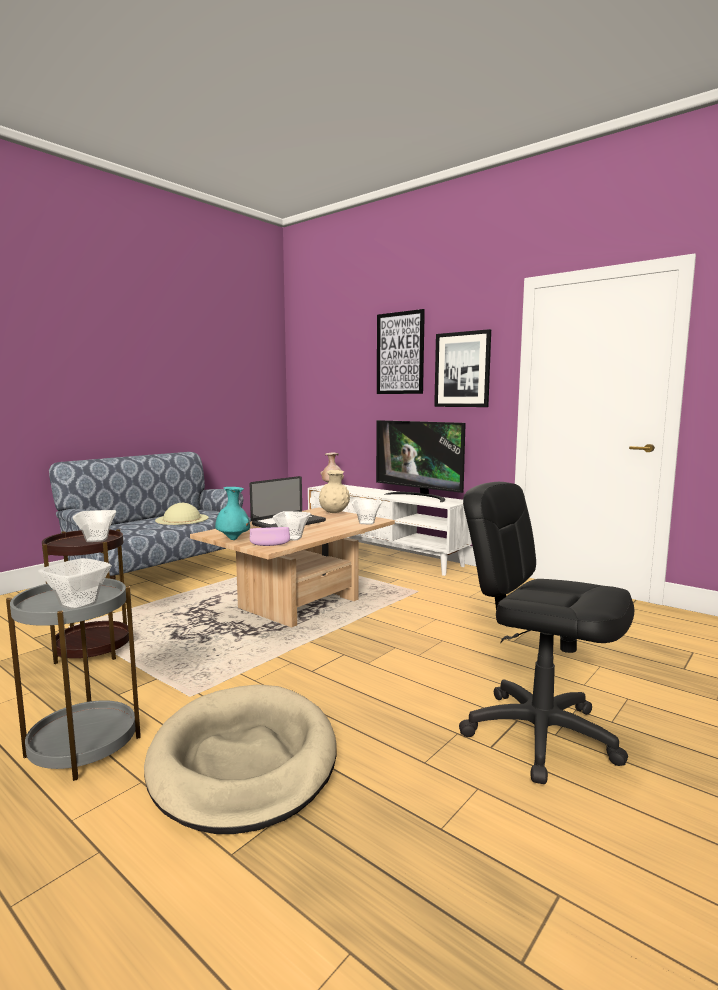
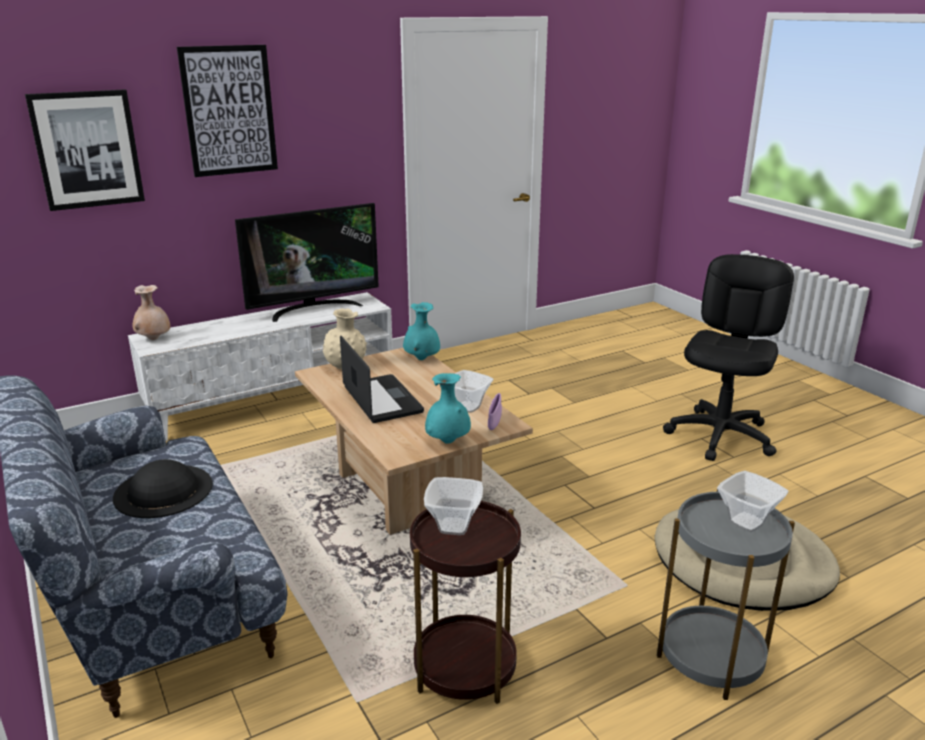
camera: 70 degrees left, 15 degrees up
beige hat [155,503,208,525] -> black hat [113,459,213,518]
bowl [352,499,382,524] -> turquoise vase [403,302,440,360]
picture [434,329,491,407] -> picture moved to [25,89,145,211]
black office chair [459,482,634,784] -> black office chair turned 150 degrees clockwise [663,254,794,461]

